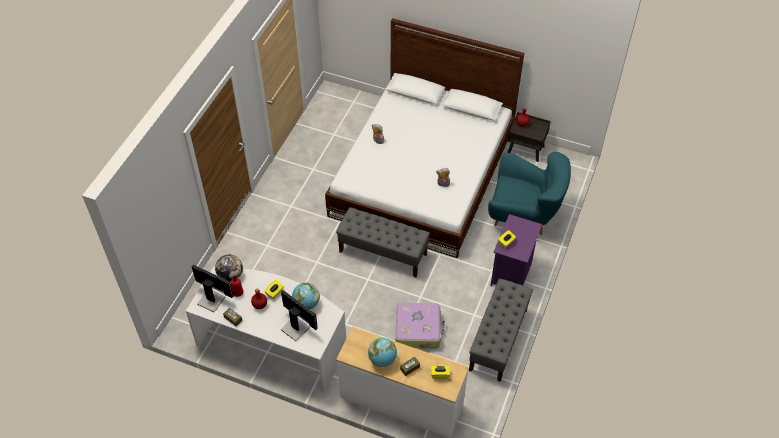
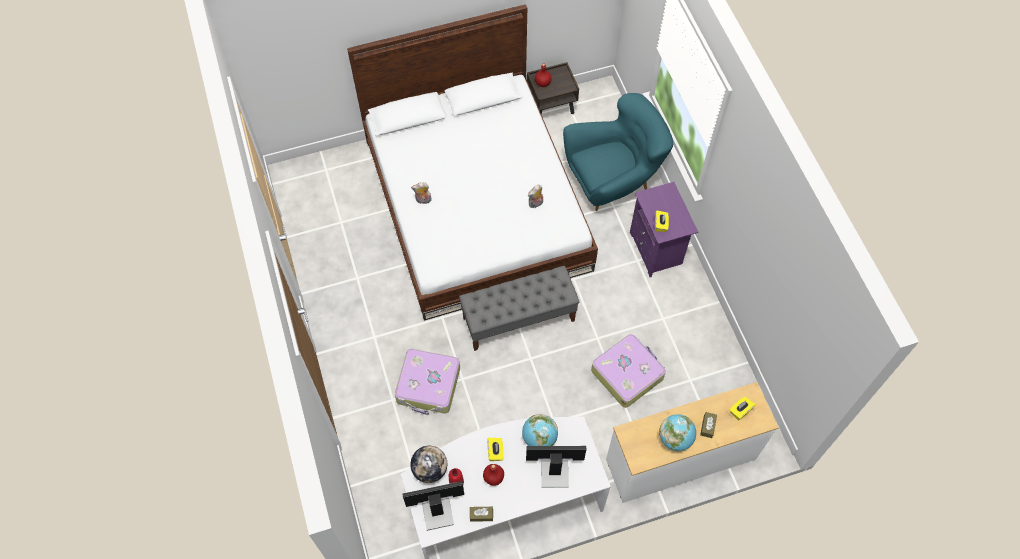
camera: 40 degrees left, 10 degrees up
grey bench [469,279,533,382] -> none
none -> suitcase [395,349,460,415]

